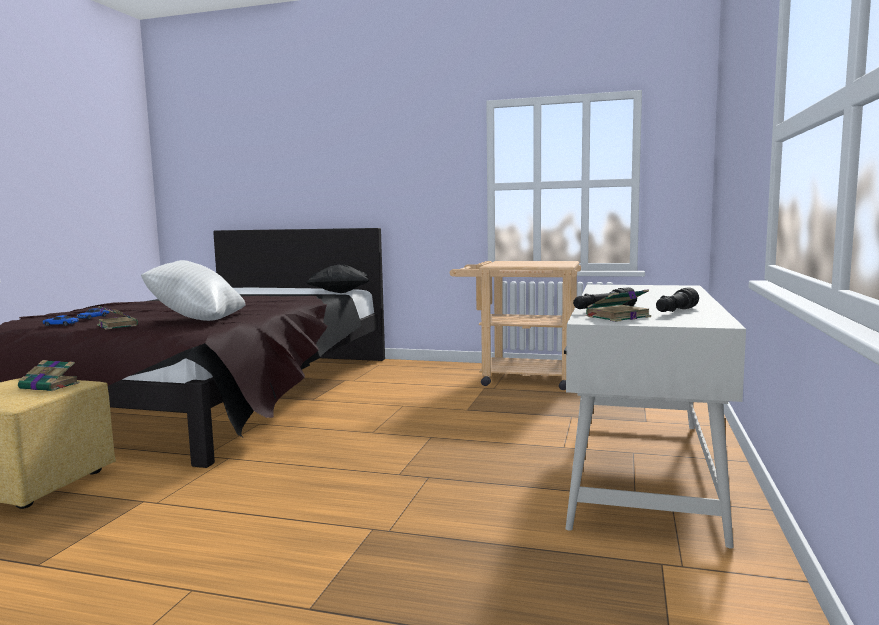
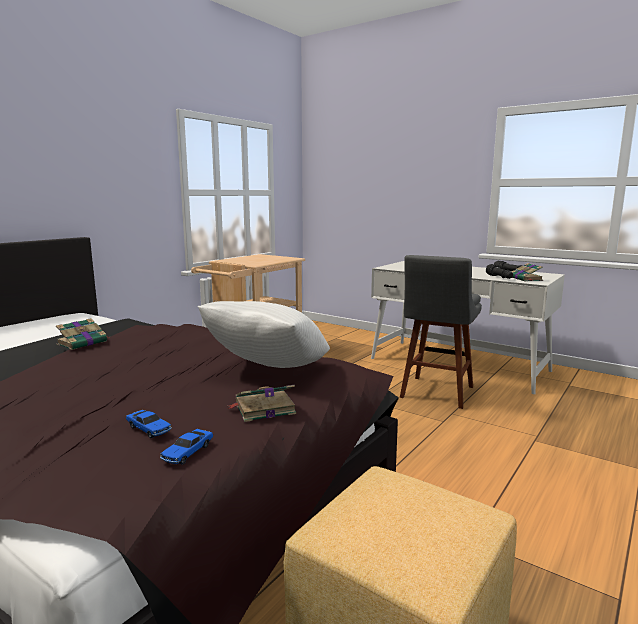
camera: 70 degrees left, 5 degrees up
book [18,360,80,391] -> book moved to [56,318,109,350]
black pillow [306,264,369,293] -> none
none -> grey stool [400,255,482,409]

